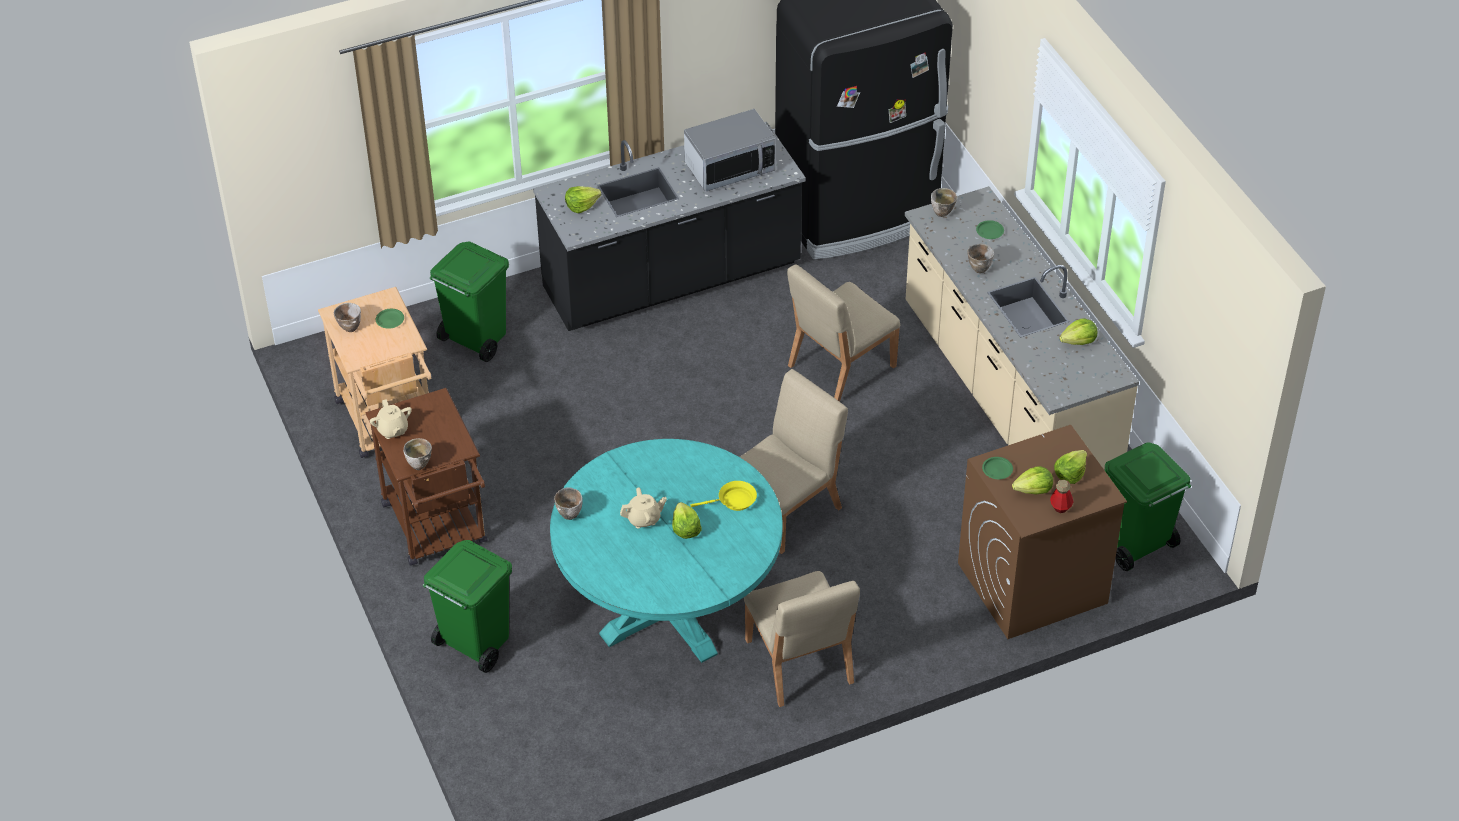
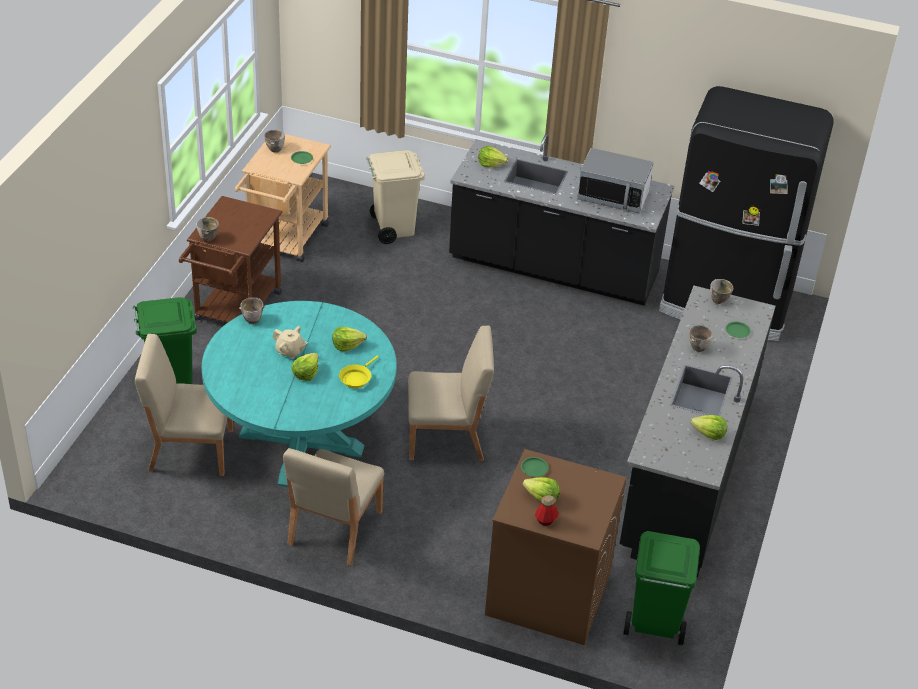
camera: 40 degrees right, 5 degrees down
beige teapot [370,399,412,439] -> none
green trash can [429,242,509,362] -> beige trash can [366,150,425,244]
yellow frying pan [690,481,757,511] -> yellow frying pan turned 90 degrees clockwise [339,355,379,388]
beige chair [787,265,900,402] -> beige chair moved to [135,334,233,476]
beige counter [905,186,1139,470] -> black counter [620,286,775,577]
lettuce [1054,450,1087,484] -> lettuce moved to [332,327,367,351]

